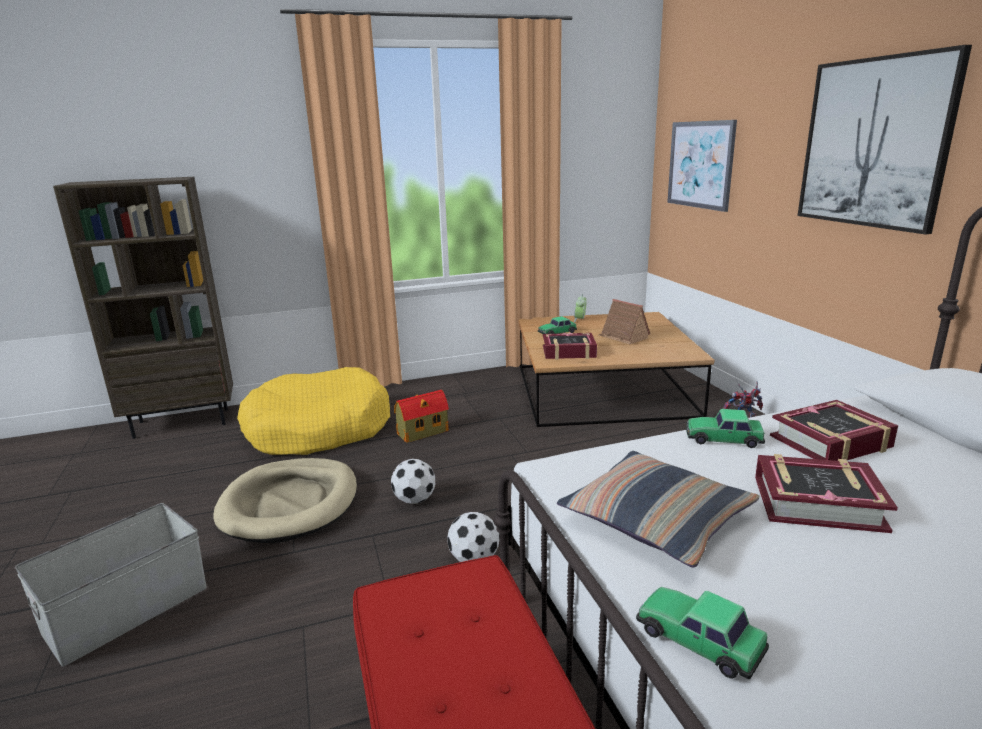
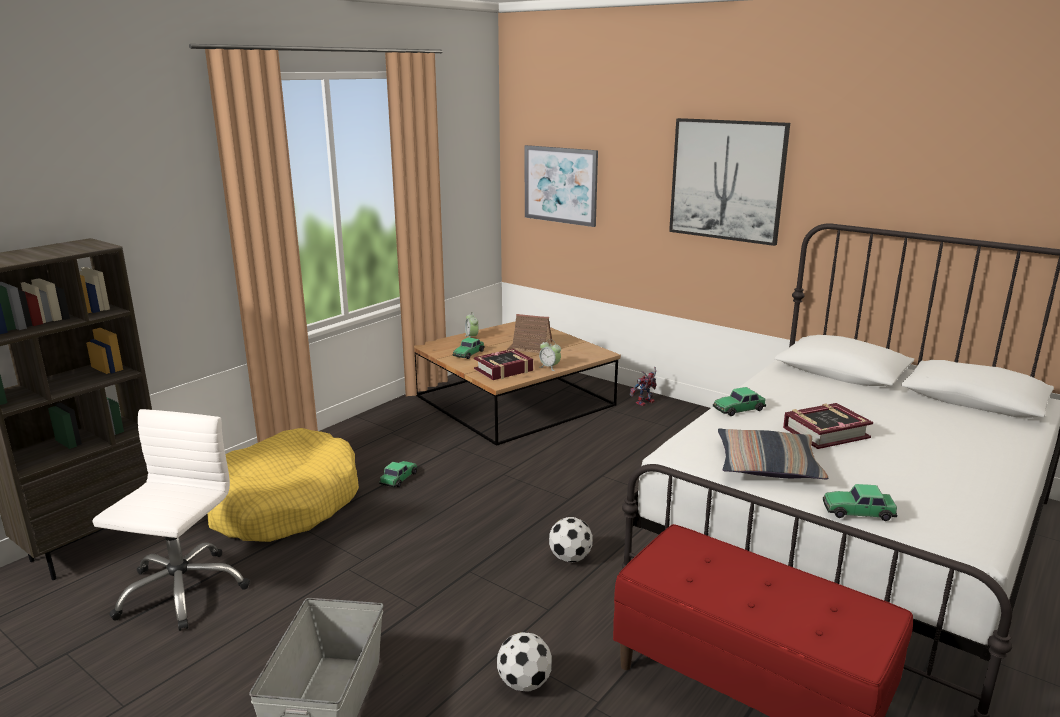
camera: 35 degrees left, 0 degrees up
beige dog bed [213,458,357,543] -> none
football [391,459,436,504] -> football moved to [497,632,552,692]
toy house [394,390,449,443] -> toy car [379,461,418,487]
book [770,400,898,461] -> none
none -> white office chair [92,409,250,631]
none -> alarm clock [539,339,561,371]

